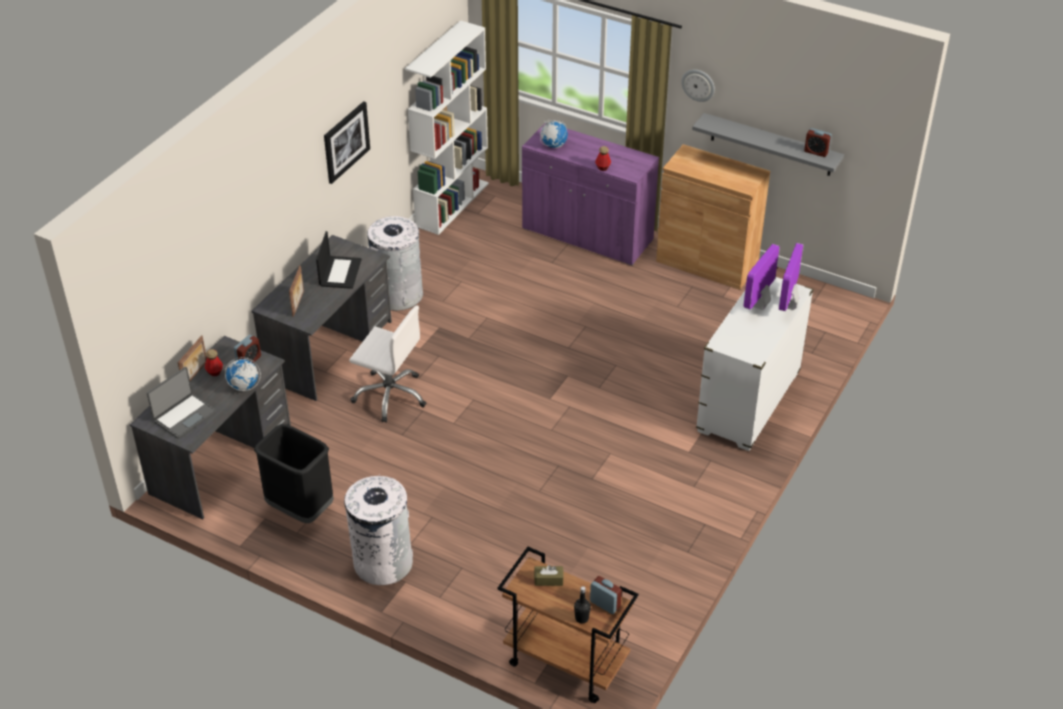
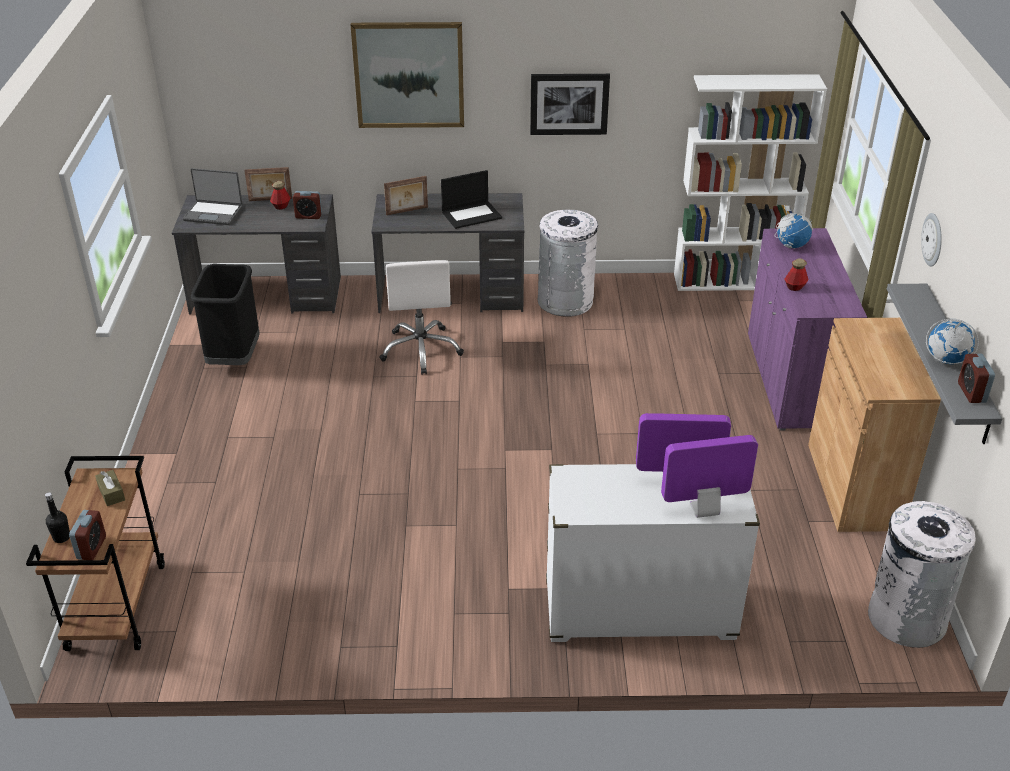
camera: 60 degrees right, 5 degrees down
globe [225,357,261,391] -> globe moved to [926,319,979,364]
white trash can [344,476,413,585] -> white trash can moved to [868,501,976,648]
none -> picture [351,22,464,128]

